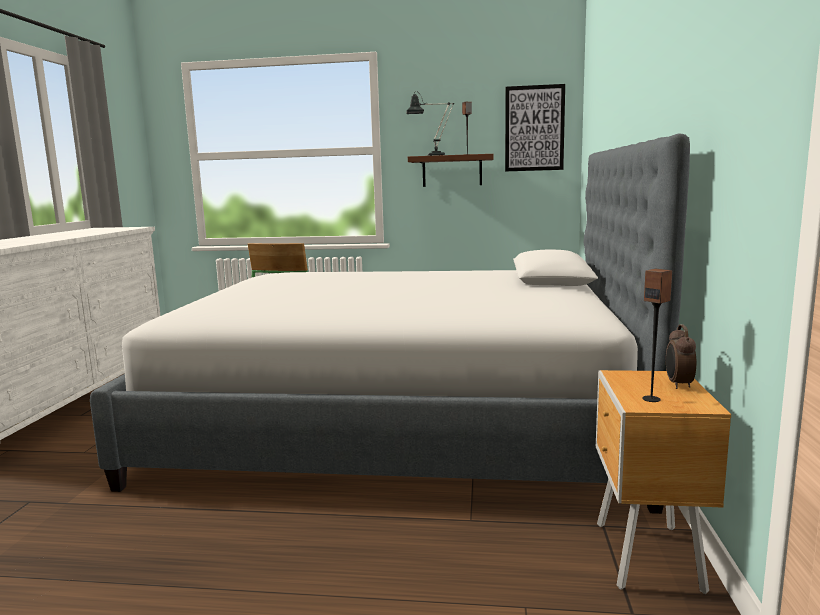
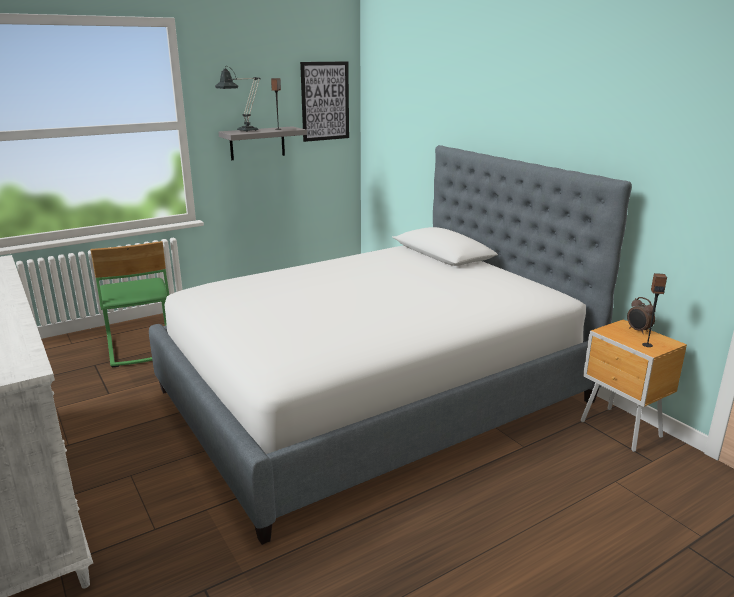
camera: 40 degrees left, 10 degrees up
brown shelf [408,154,493,187] -> grey shelf [219,126,307,160]

